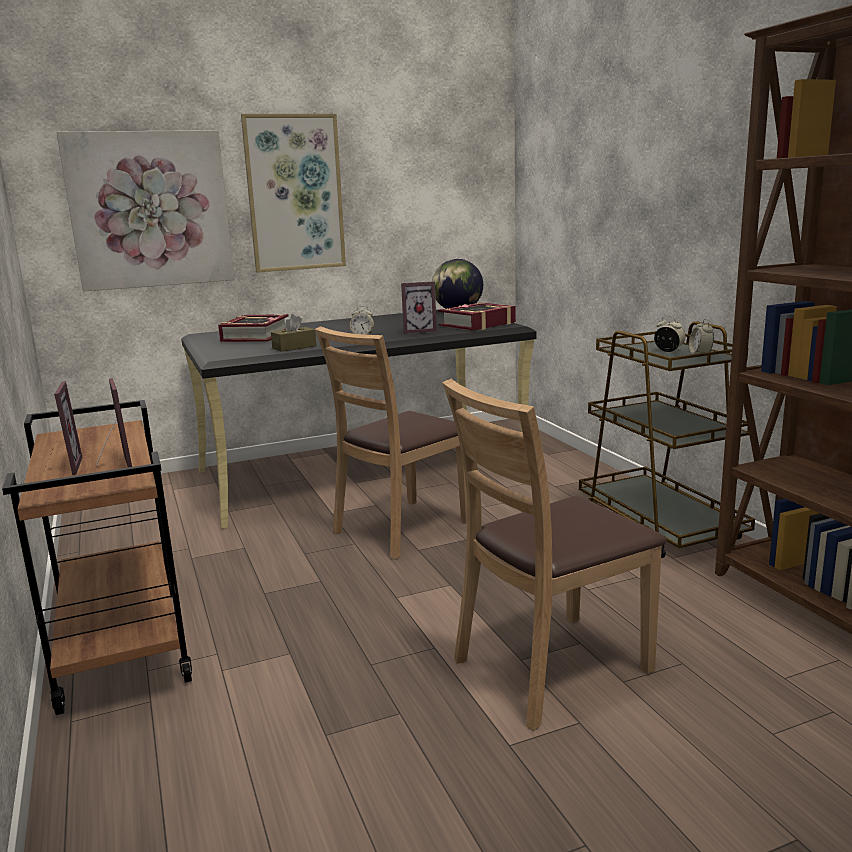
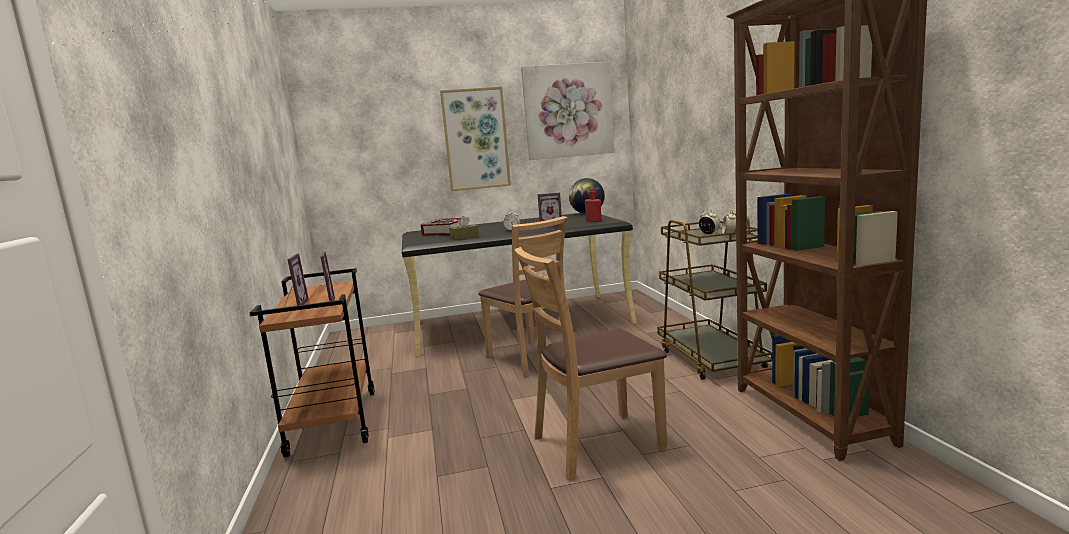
camera: 10 degrees right, 5 degrees down
picture [57,130,235,292] -> picture moved to [521,62,614,160]
brown chair [315,326,467,560] -> brown chair turned 90 degrees counterclockwise [478,216,567,377]
book [438,303,516,331] -> red bottle [585,188,602,222]

